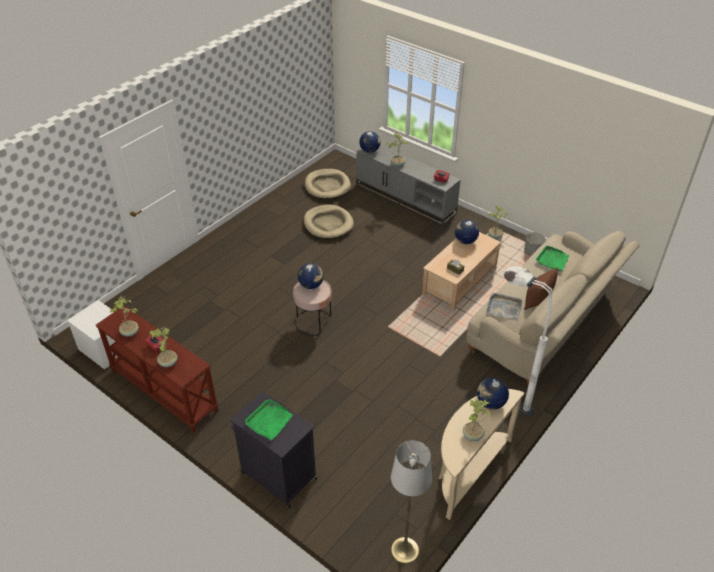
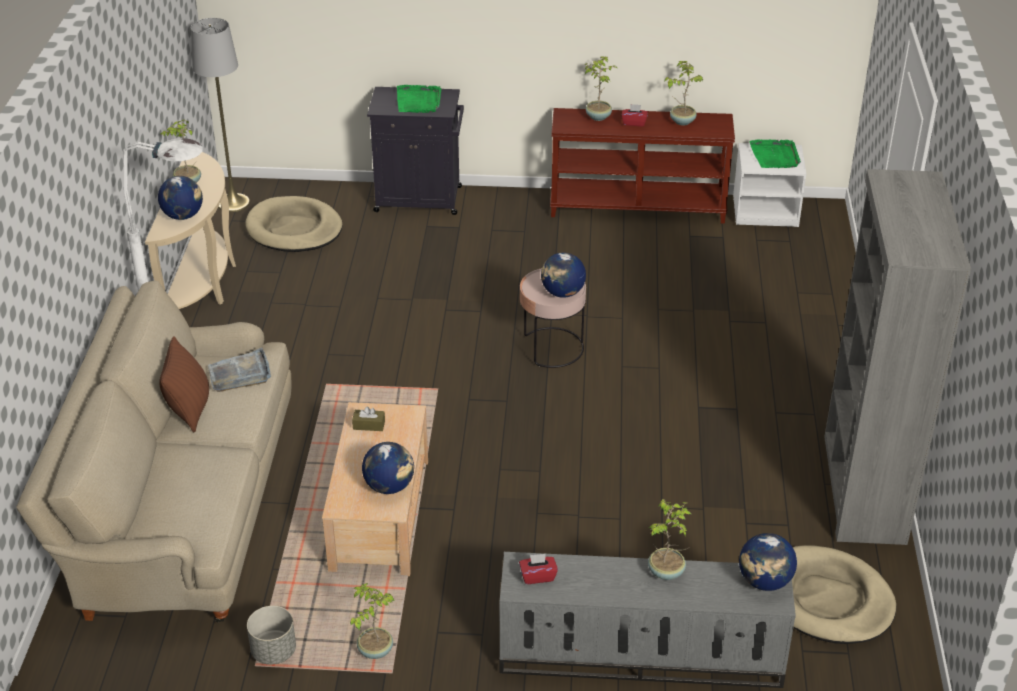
camera: 145 degrees right, 5 degrees down
beige dog bed [304,205,354,239] -> beige dog bed moved to [245,196,343,252]
green tray [536,246,569,271] -> green tray moved to [749,139,801,168]
none -> grey bookcase [824,169,971,545]

